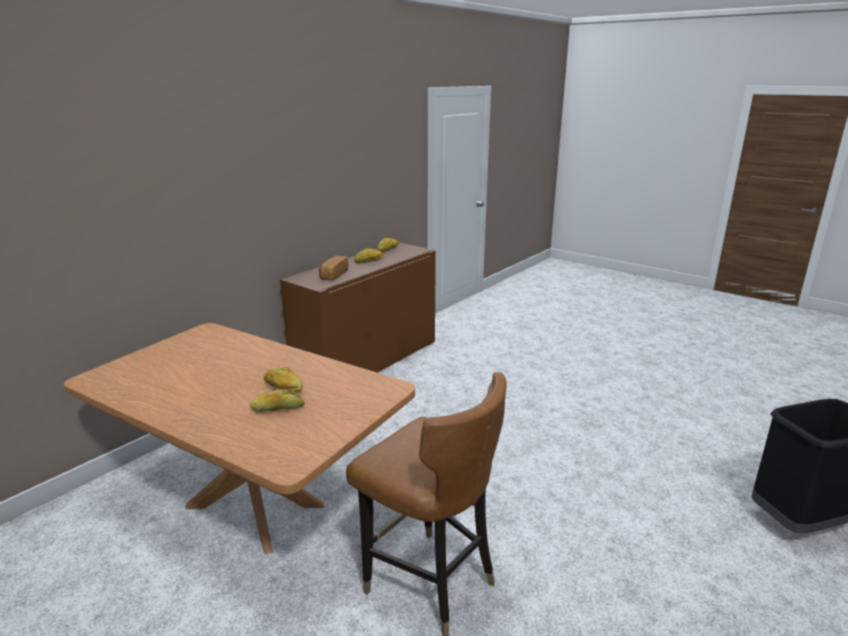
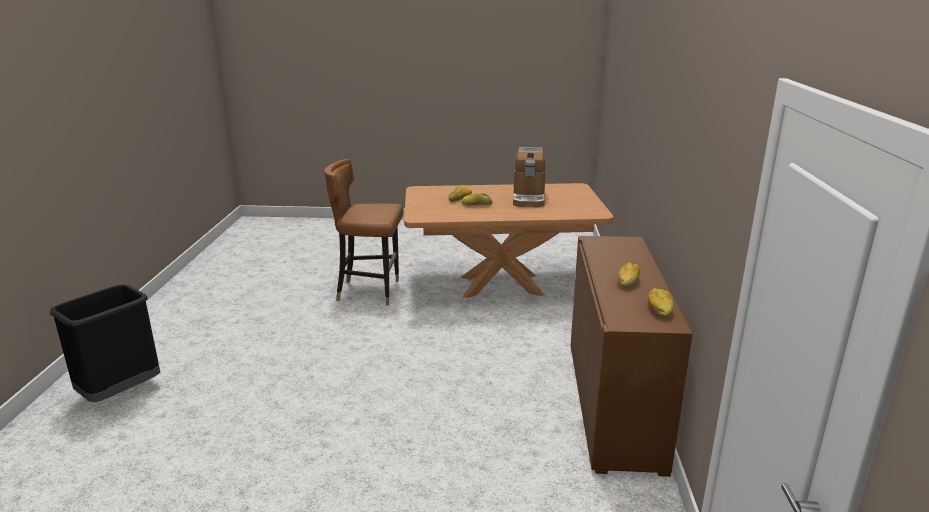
camera: 145 degrees right, 0 degrees up
bread [319,256,349,281] -> none
none -> coffee machine [513,147,546,207]

